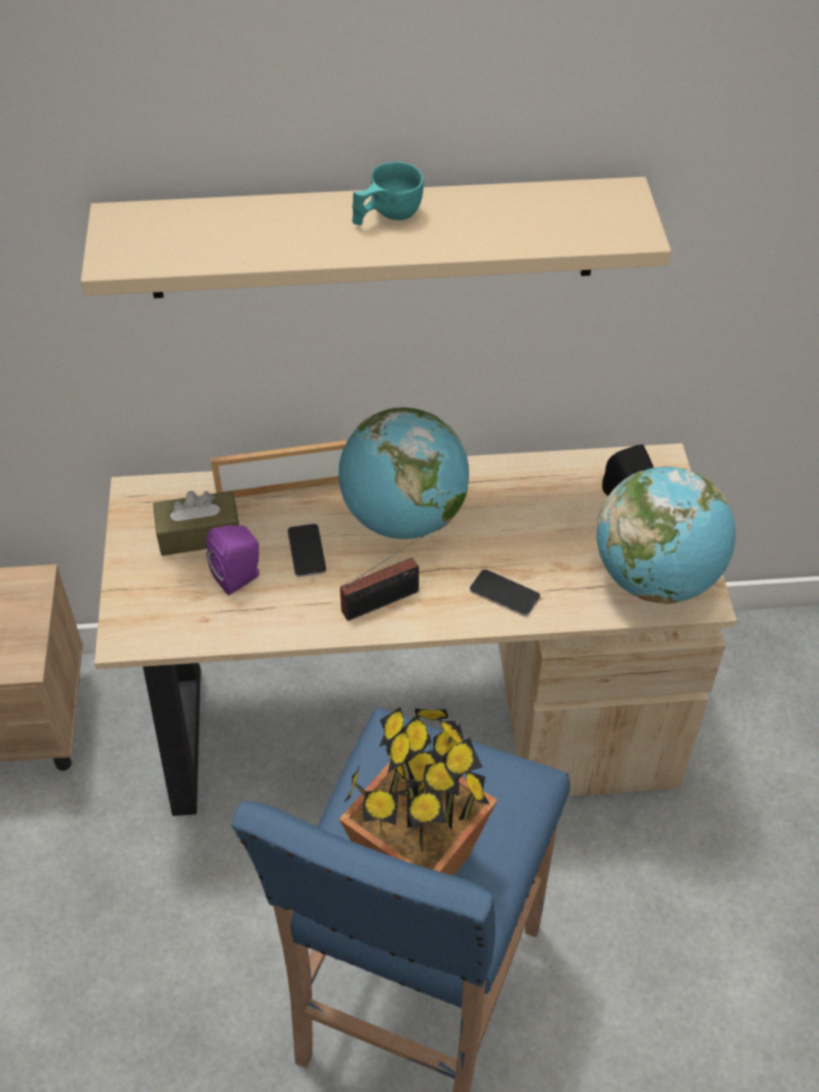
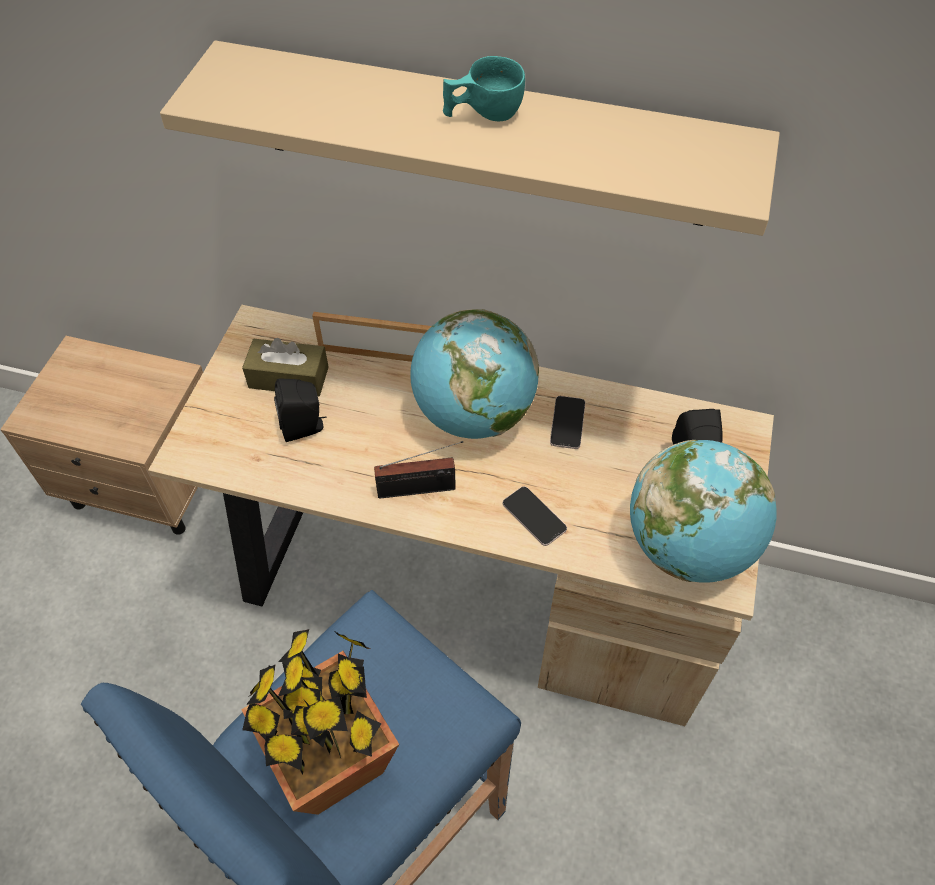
camera: 20 degrees right, 5 degrees up
purple speaker [206,525,259,596] -> black speaker [274,379,327,442]
phone [288,524,327,577] -> phone moved to [550,396,585,449]

